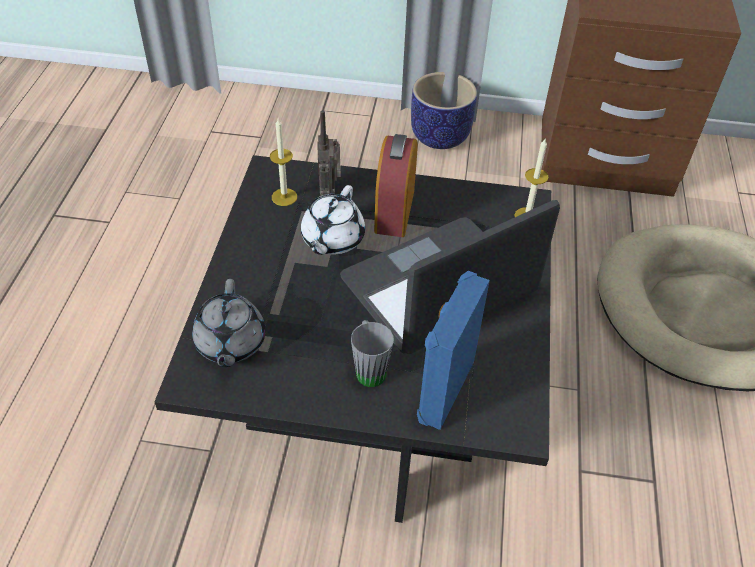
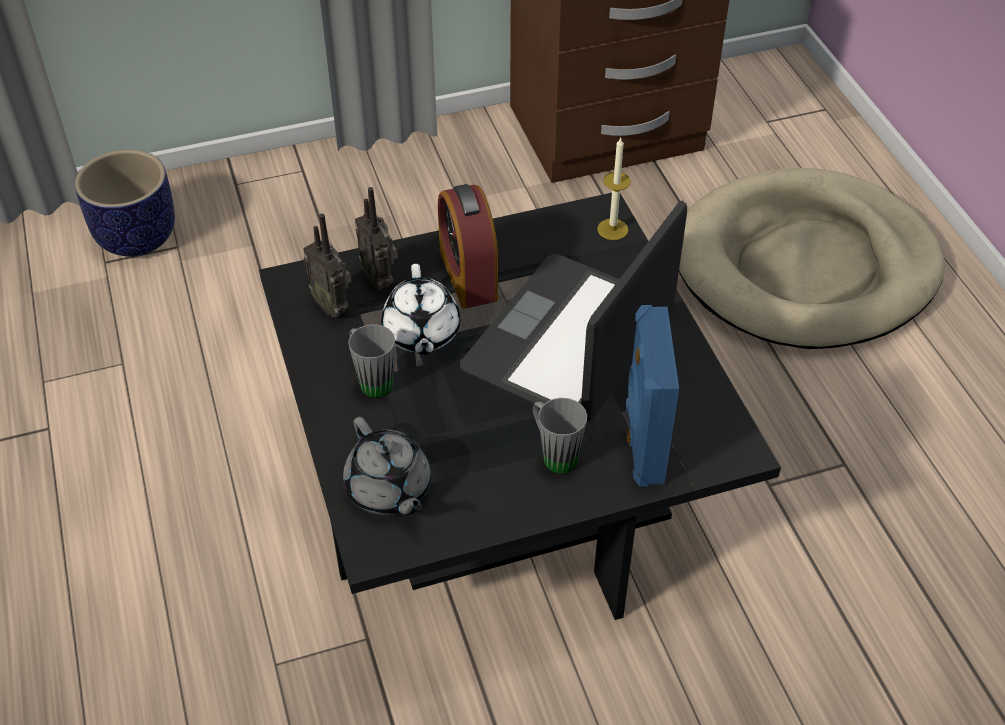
camera: 25 degrees left, 0 degrees up
candle [270,119,297,206] -> radio [303,214,352,317]
planter [411,72,477,149] -> planter moved to [75,149,175,257]
none -> grey mug [348,324,395,398]

